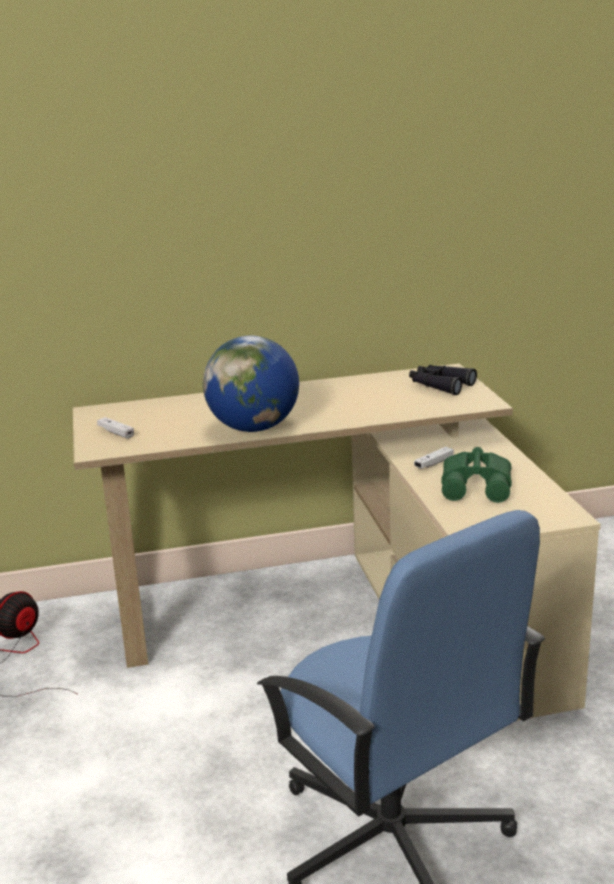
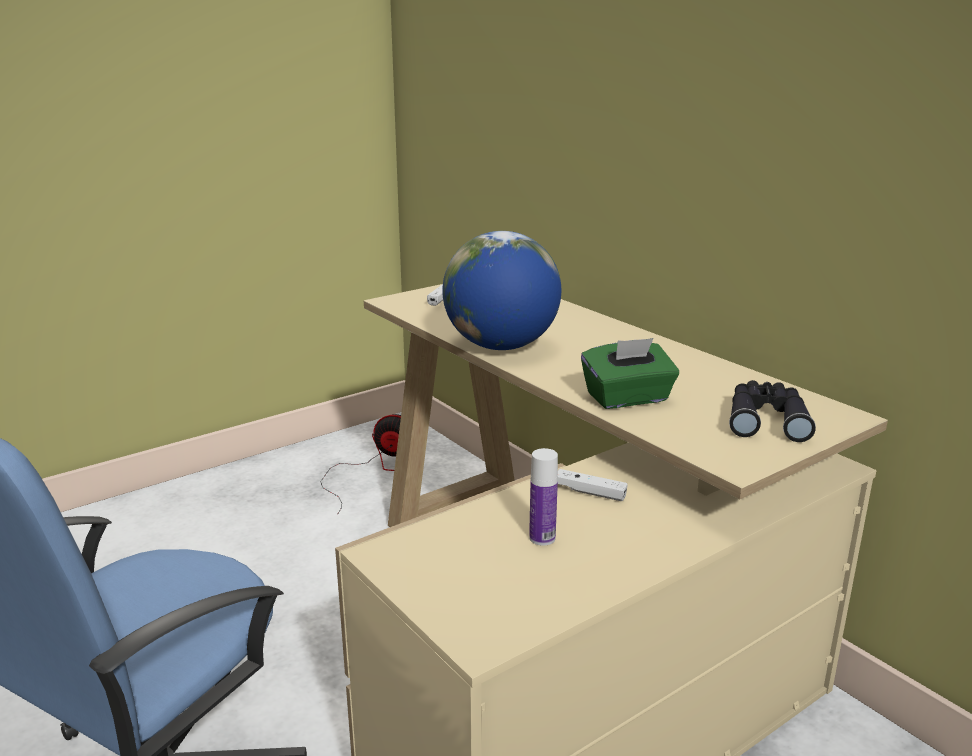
camera: 65 degrees right, 0 degrees up
green binoculars [441,447,512,503] -> bottle [529,448,558,546]
none -> green tissue box [581,338,679,409]

